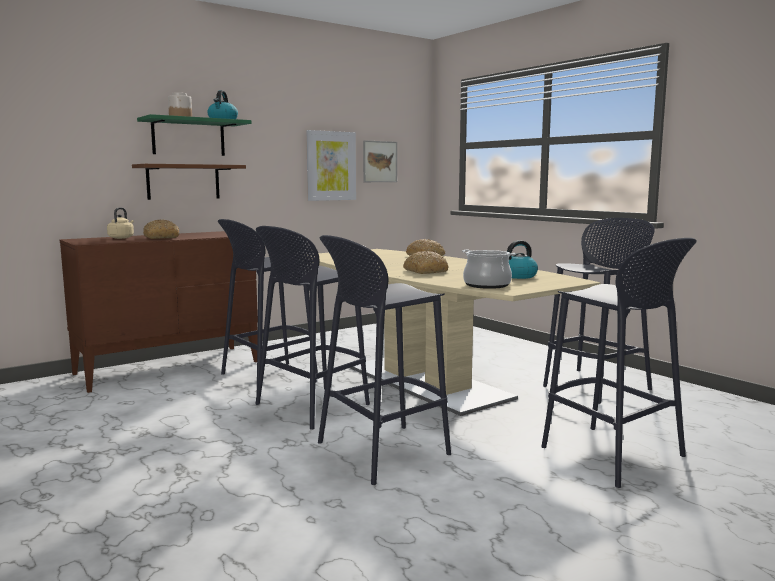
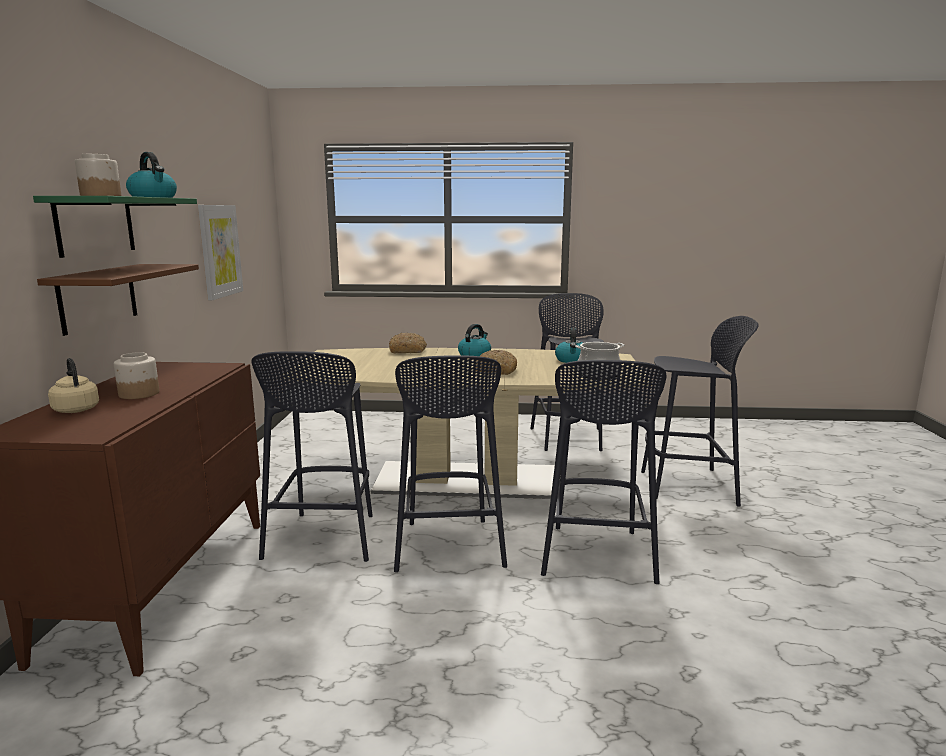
camera: 50 degrees left, 5 degrees up
bread [143,220,179,239] -> jar [114,352,159,399]
picture [363,140,397,182] -> none
none -> kettle [458,324,491,356]

